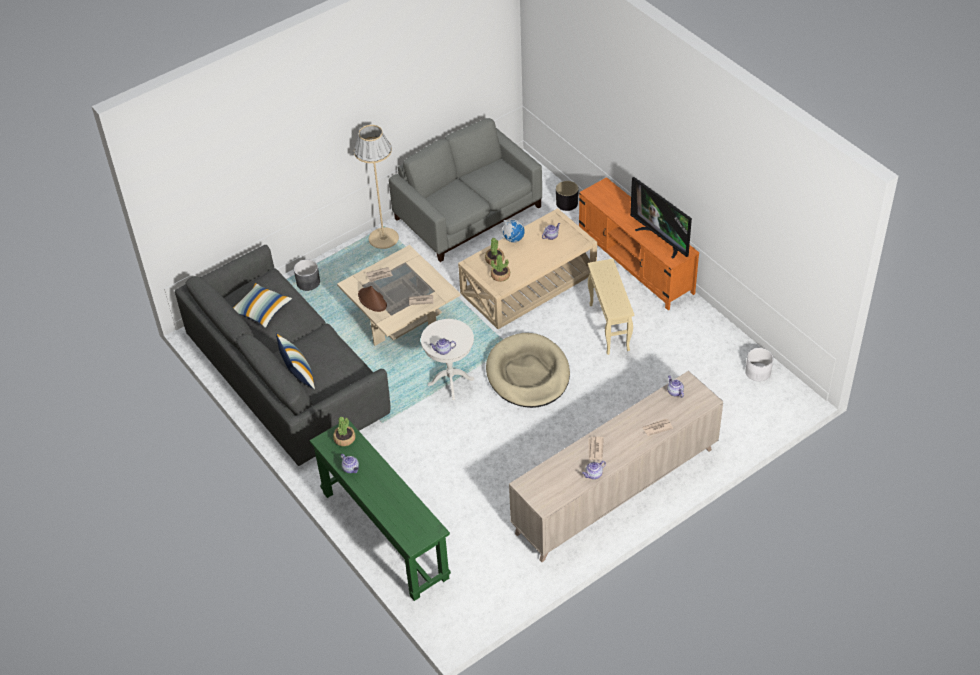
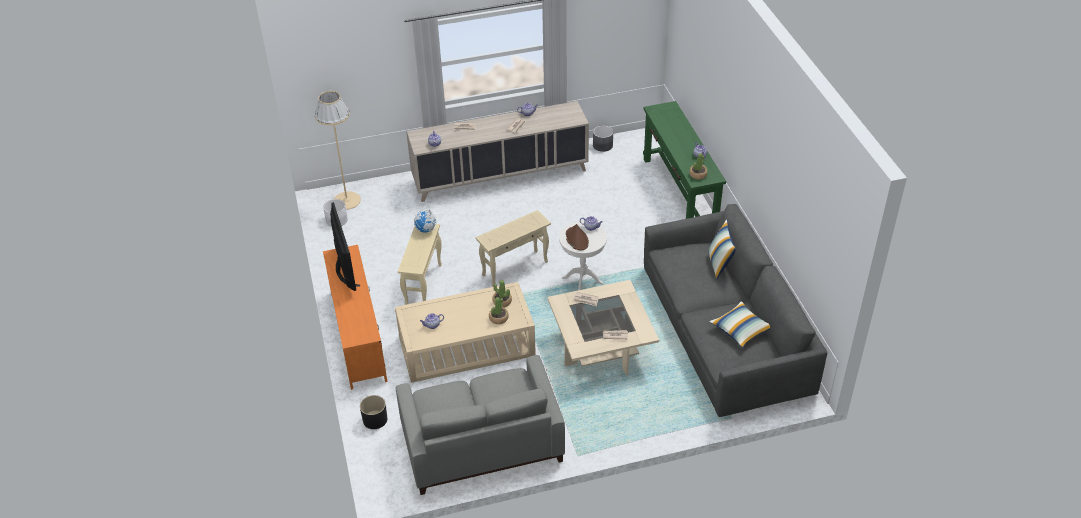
camera: 160 degrees left, 5 degrees down
grey planter [294,259,320,291] -> grey planter moved to [593,126,613,152]
beige floor lamp [354,125,399,249] -> beige floor lamp moved to [315,91,361,210]
brown hat [358,286,387,312] -> brown hat moved to [566,224,589,251]
beige dog bed [486,333,570,408] -> beige side table [475,210,551,287]
globe [502,219,525,243] -> globe moved to [414,209,437,233]

